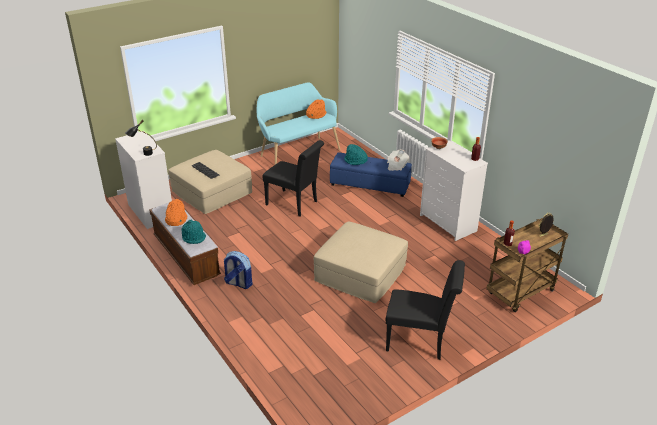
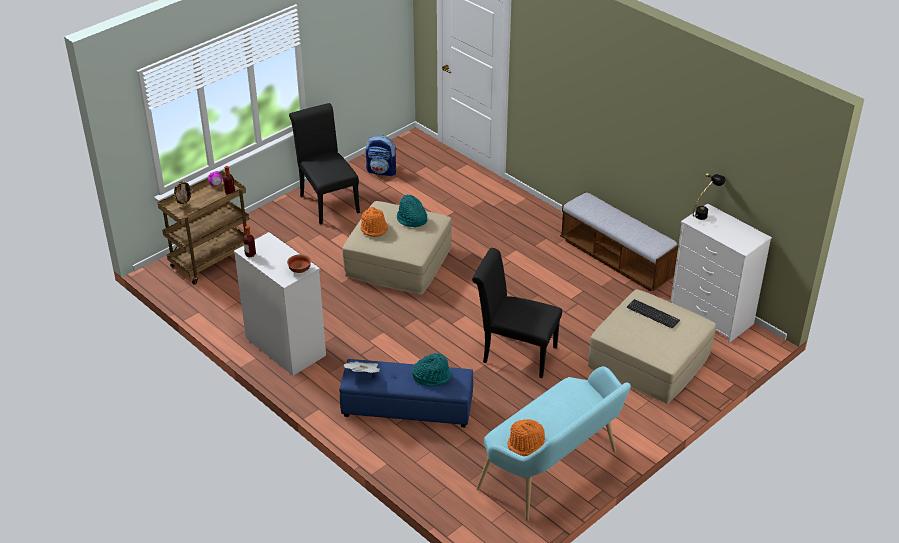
camera: 170 degrees right, 5 degrees up
orange hat [165,199,187,226] -> orange hat moved to [360,207,388,237]
turquoise hat [181,220,206,244] -> turquoise hat moved to [397,195,427,227]
backpack [224,251,253,289] -> backpack moved to [366,135,397,176]
black chair [386,260,465,360] -> black chair turned 60 degrees clockwise [289,103,360,224]

